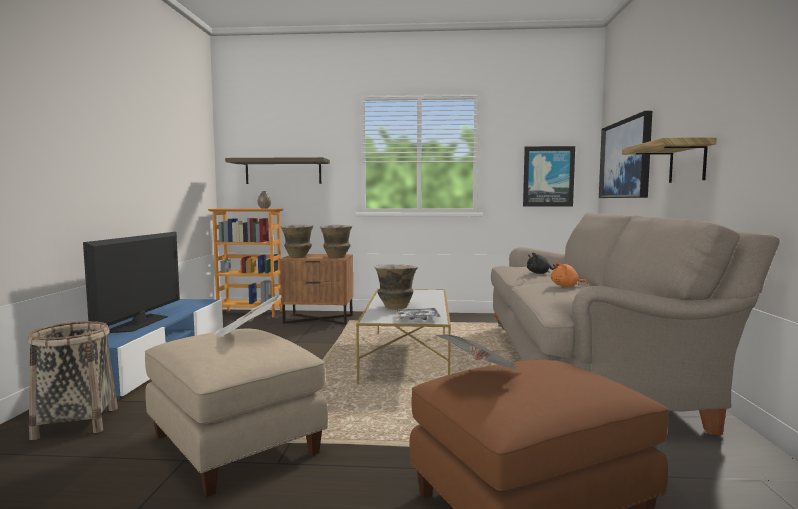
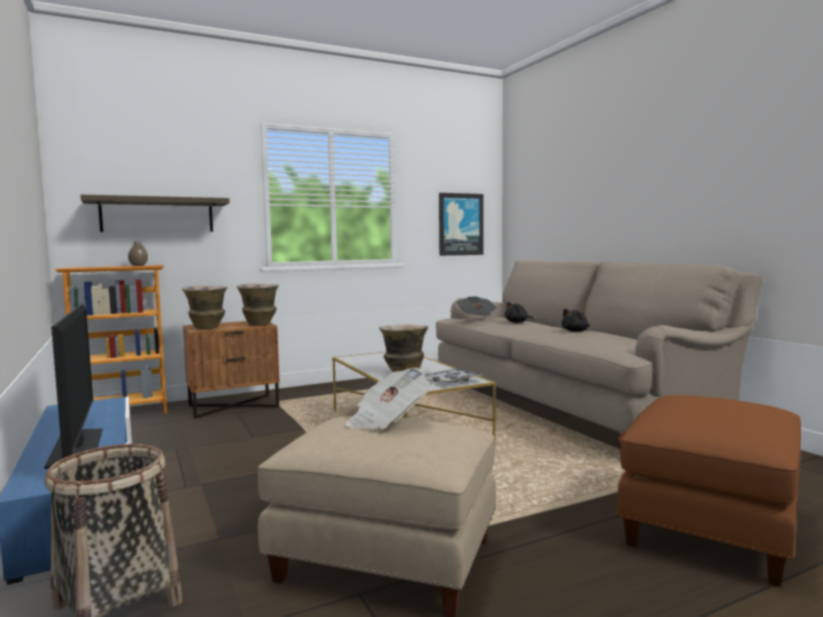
camera: 30 degrees left, 0 degrees up
newspaper [436,334,519,370] -> newspaper moved to [456,296,496,316]
orange plush toy [551,262,588,287] -> black plush toy [562,308,590,332]
picture [599,111,652,198] -> none
shelf [622,137,716,183] -> none

